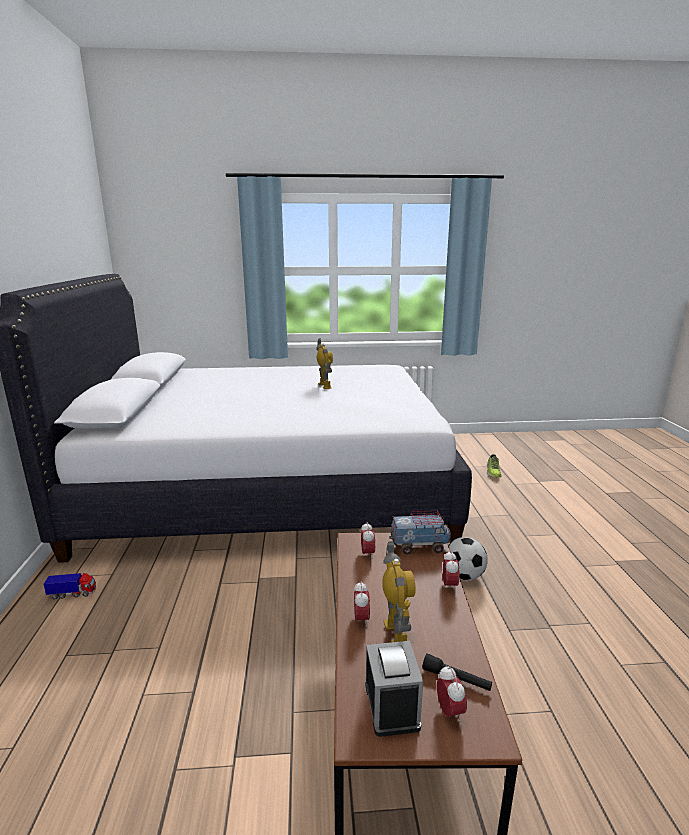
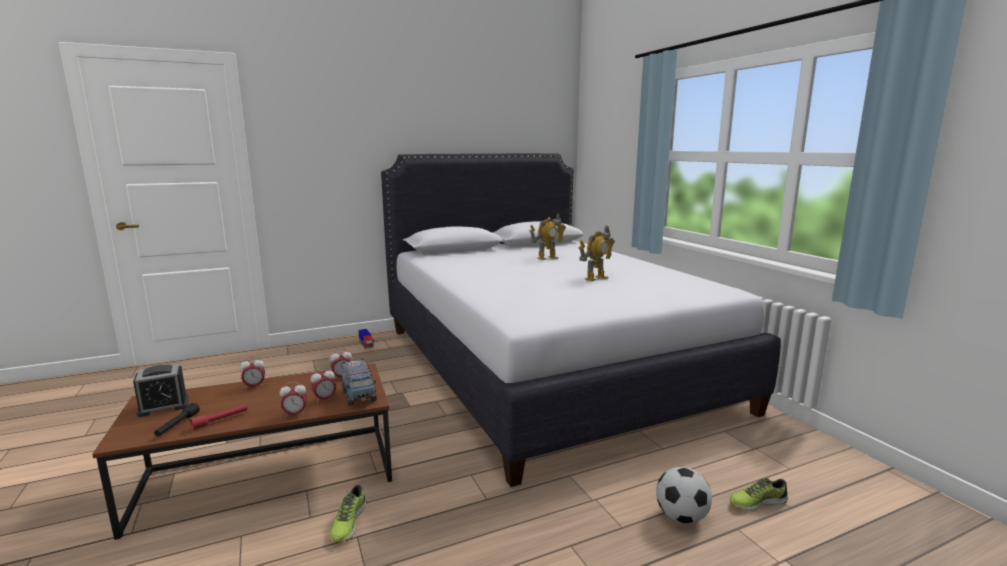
camera: 70 degrees right, 5 degrees down
toy robot [382,541,416,642] -> toy robot moved to [529,214,566,260]
alarm clock [437,665,467,722] -> alarm clock moved to [311,368,336,403]
football [448,537,488,580] -> football moved to [656,467,712,524]
none -> red flashlight [190,404,247,430]
none -> shoe [329,485,366,542]

